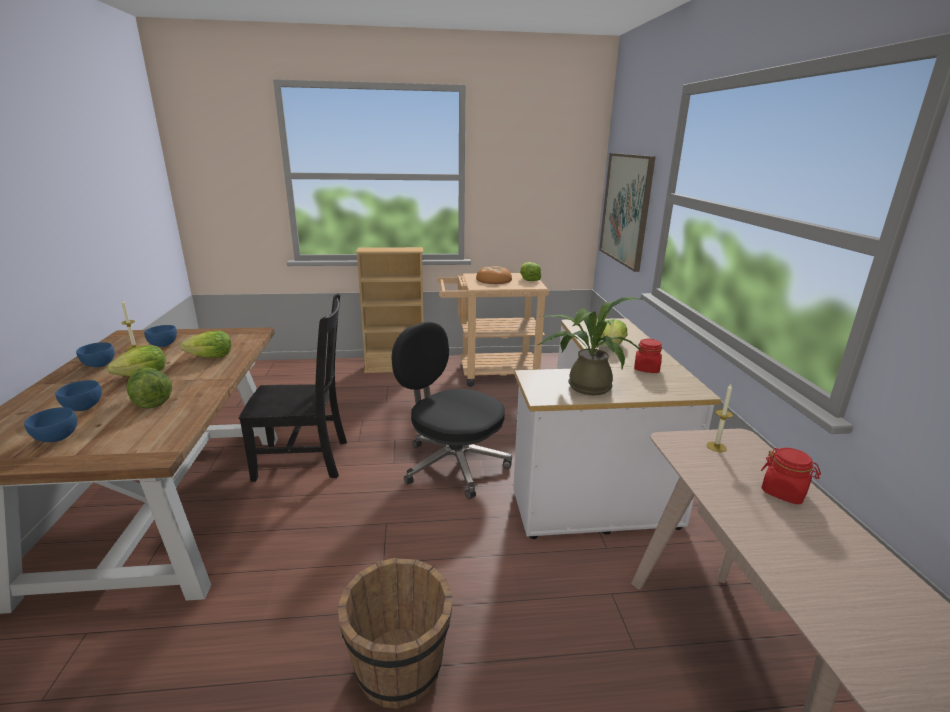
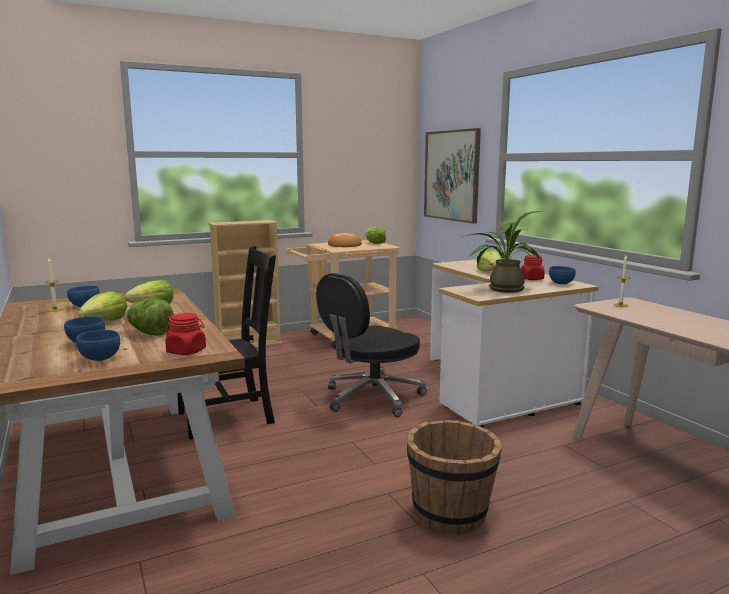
camera: 20 degrees left, 10 degrees down
blue bowl [76,342,115,367] -> blue bowl moved to [549,266,576,284]
black office chair [391,322,512,499] -> black office chair turned 60 degrees counterclockwise [316,273,427,417]
red jar [761,448,821,504] -> red jar moved to [165,313,206,355]

